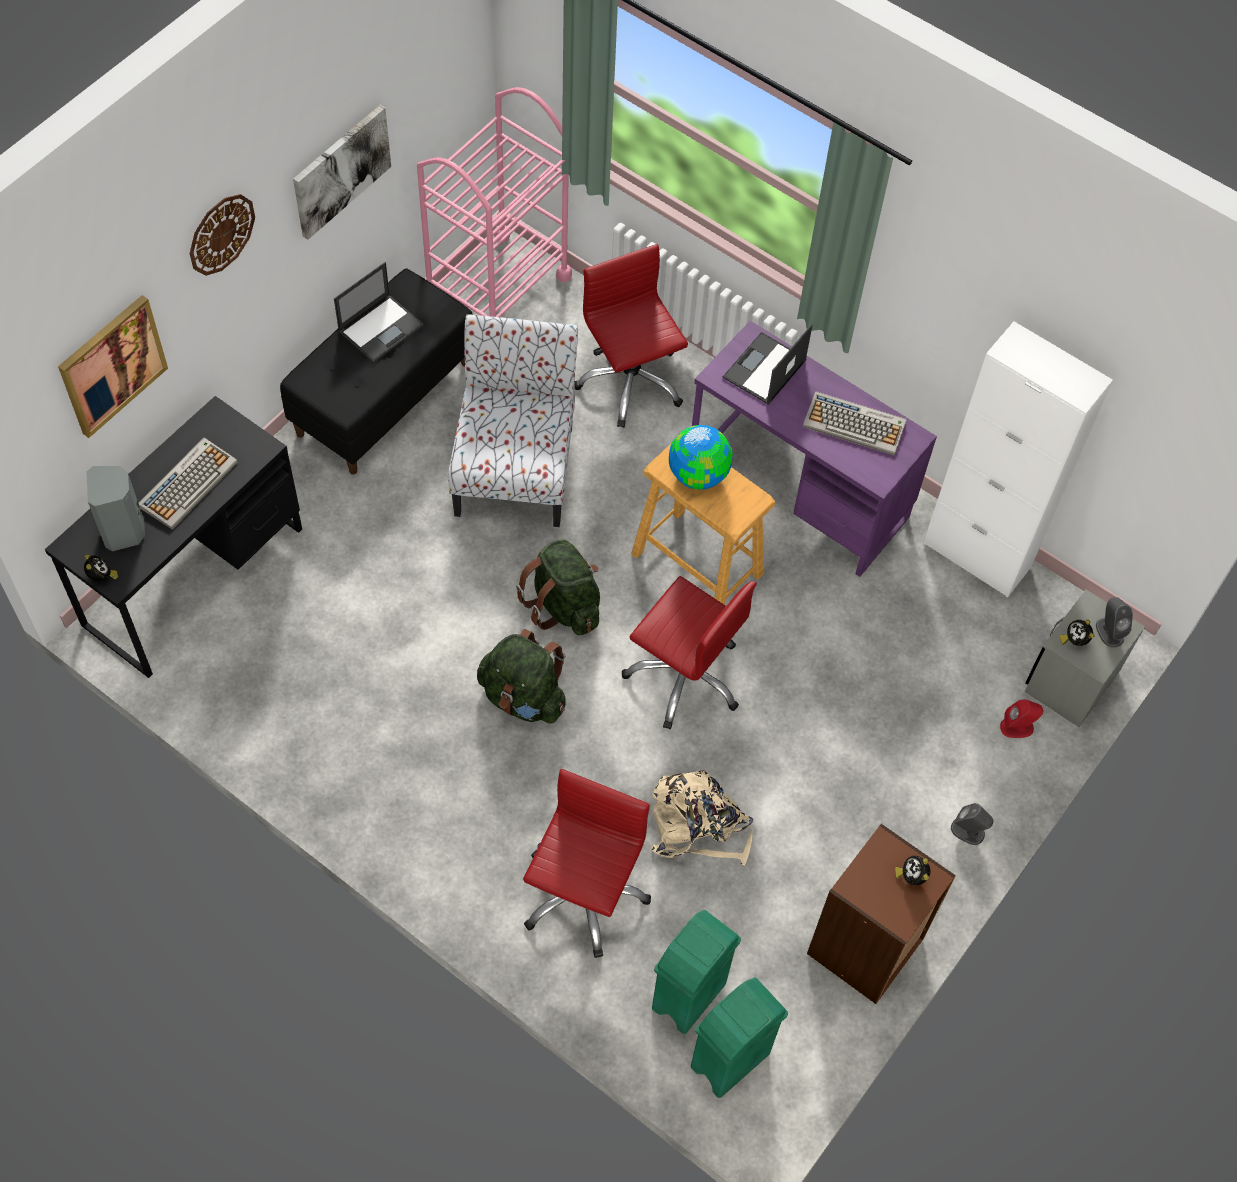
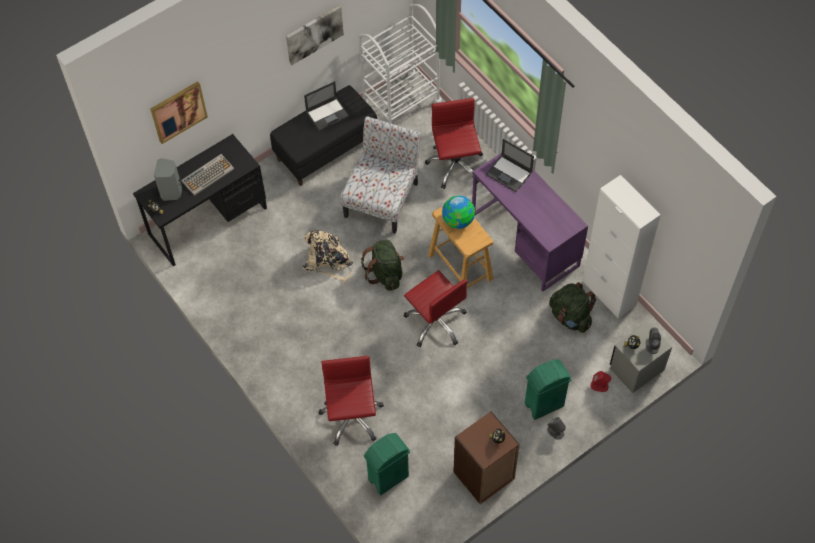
camera: 20 degrees right, 0 degrees up
wall clock [189,194,255,276] -> none
pink cart [417,87,572,317] -> white cart [359,4,442,124]
green backpack [477,629,566,724] -> green backpack moved to [549,282,597,333]
red office chair [523,769,651,958] -> red office chair turned 45 degrees counterclockwise [319,356,384,446]
beige backpack [651,770,753,865] -> beige backpack moved to [303,231,353,283]
green trash can [691,977,788,1098] -> green trash can moved to [525,359,572,420]
laptop [723,324,813,405] -> laptop turned 105 degrees counterclockwise [486,139,534,192]
keyboard [803,391,907,456] -> none

